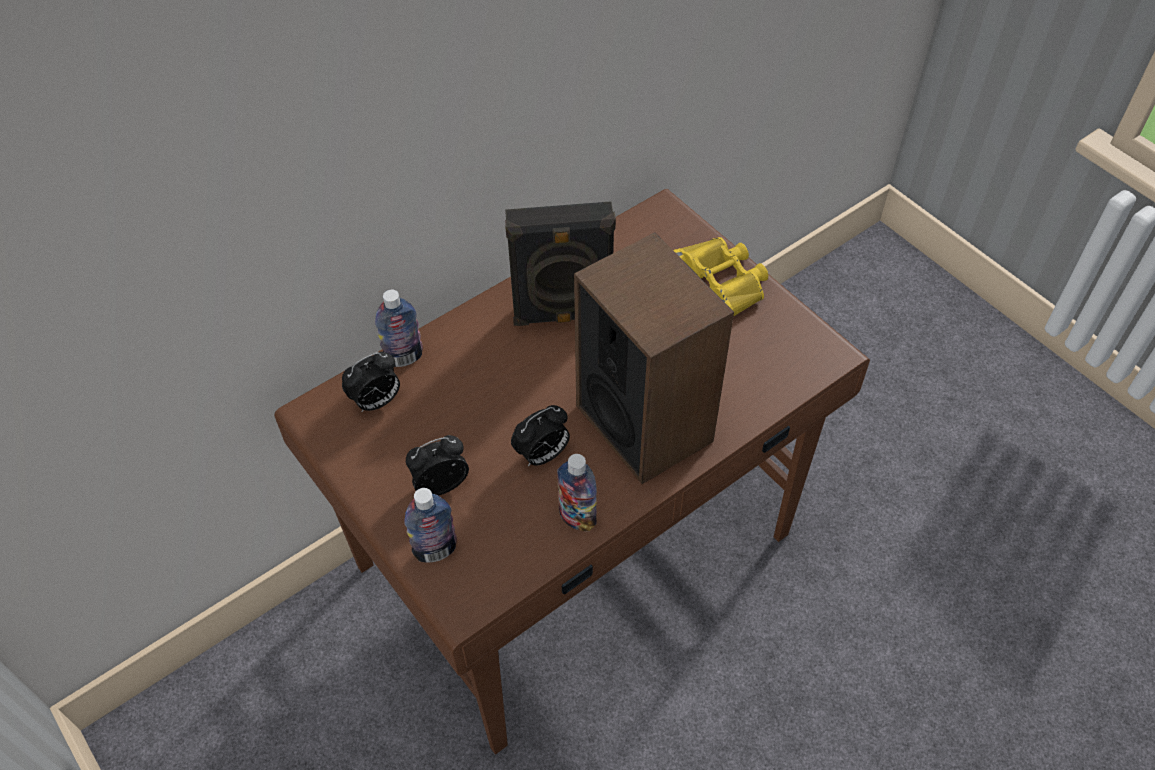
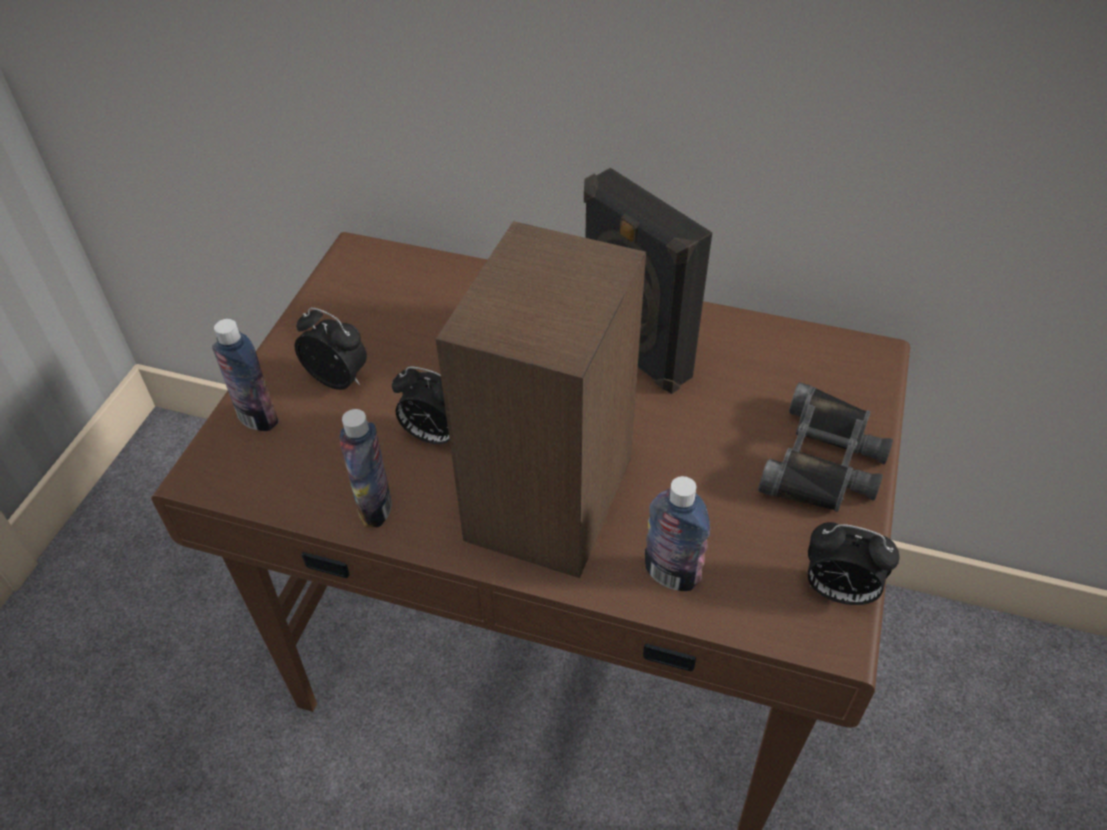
camera: 55 degrees right, 5 degrees down
alarm clock [342,352,400,412] -> alarm clock moved to [808,522,900,605]
bottle [375,290,423,367] -> bottle moved to [645,476,710,591]
yellow binoculars [673,237,768,317] -> black binoculars [758,382,893,512]

